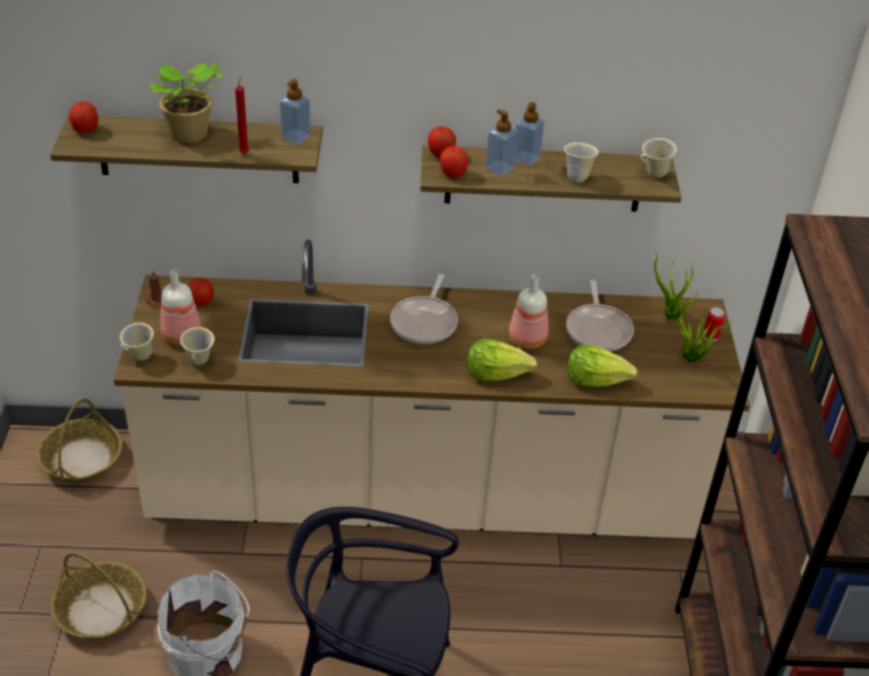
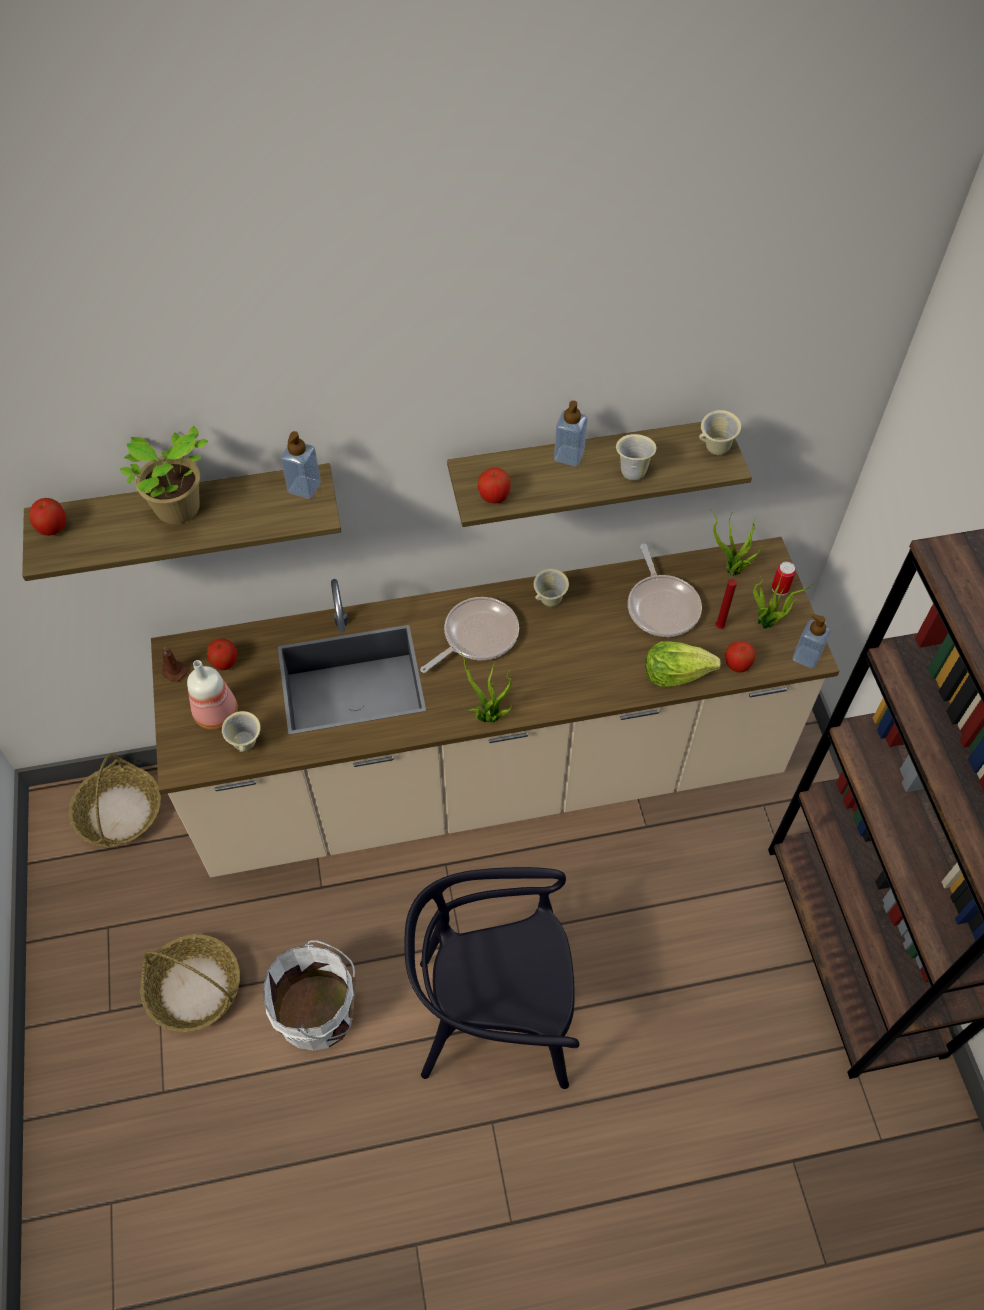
camera: 10 degrees left, 15 degrees up
beige mug [120,323,154,361] -> beige mug moved to [534,569,569,607]
red candle [235,76,249,154] -> red candle moved to [715,570,737,629]
frying pan [390,274,458,344] -> frying pan turned 135 degrees counterclockwise [420,597,519,673]
apple [428,126,456,158] -> apple moved to [725,641,756,672]
lettuce [468,339,537,381] -> none
soap dispenser [485,109,518,176] -> soap dispenser moved to [793,614,831,669]
bottle [509,275,549,349] -> none
none -> potted plant [458,646,512,723]

